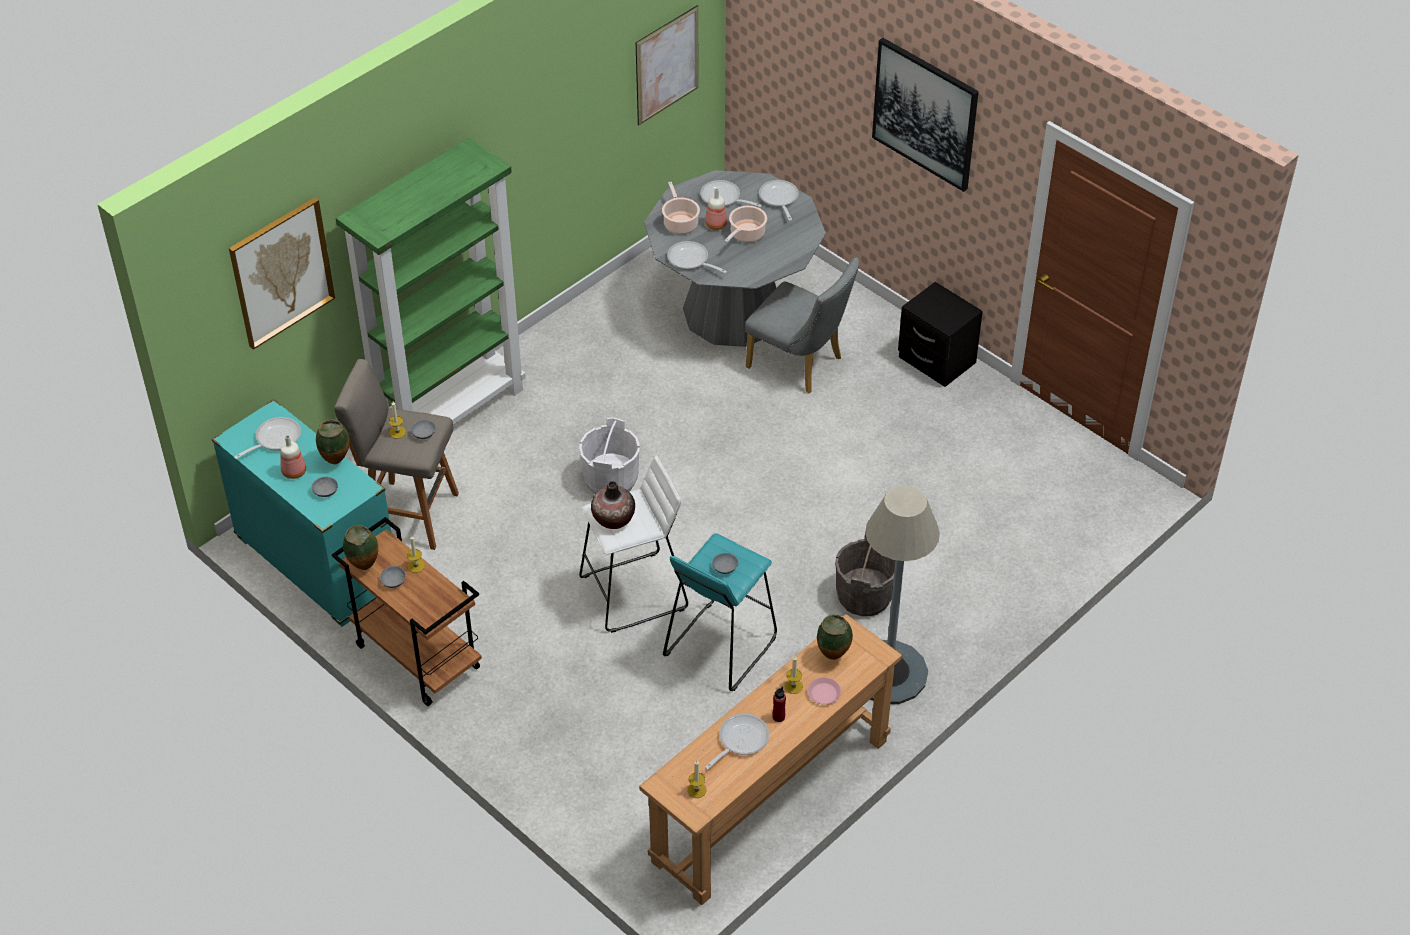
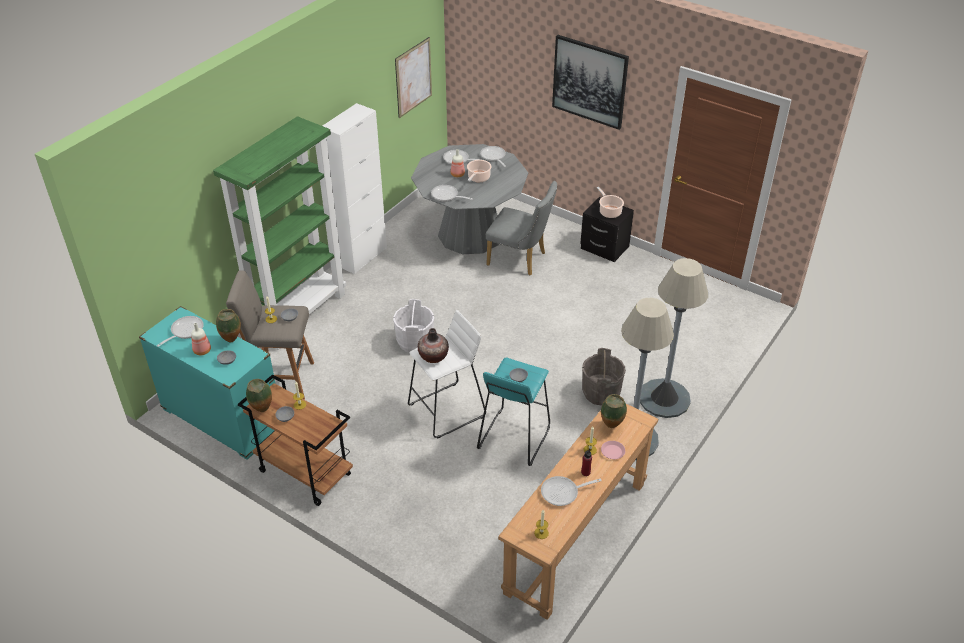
camera: 10 degrees left, 5 degrees down
picture [229,197,335,350] -> none
cooking pot [662,182,700,234] -> cooking pot moved to [597,187,624,218]
frying pan [705,714,769,770] -> frying pan turned 135 degrees counterclockwise [541,476,602,506]
none -> white cabinet [323,103,387,274]
none -> grey floor lamp [640,258,708,418]

